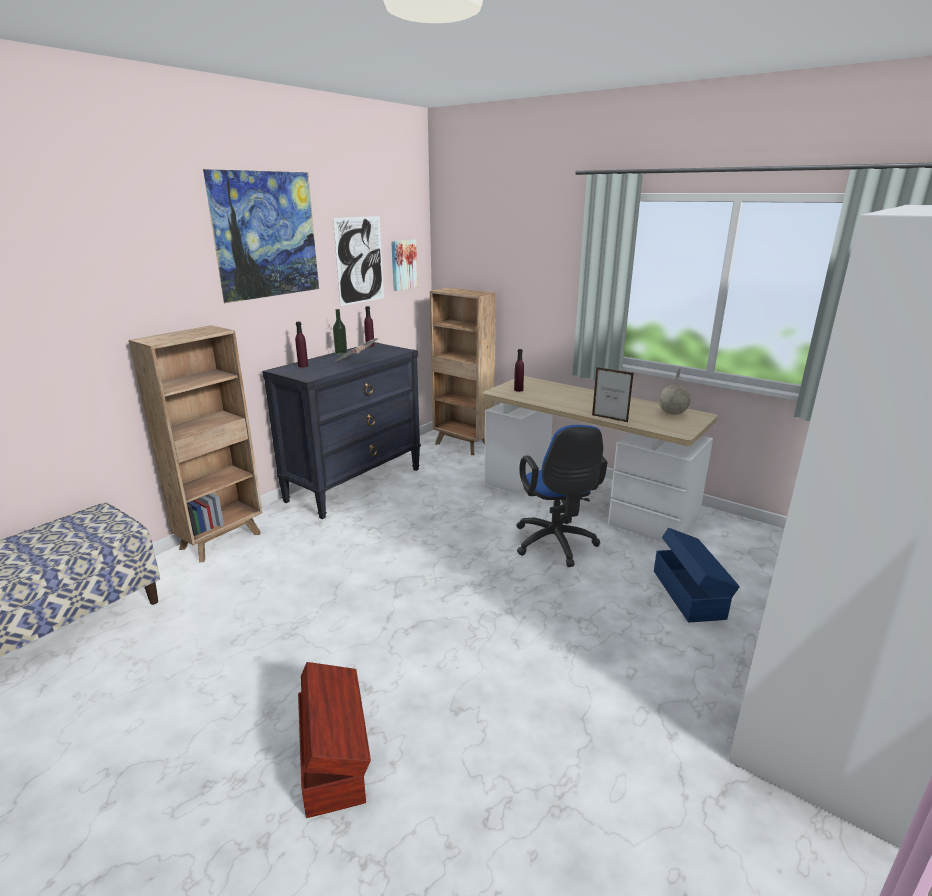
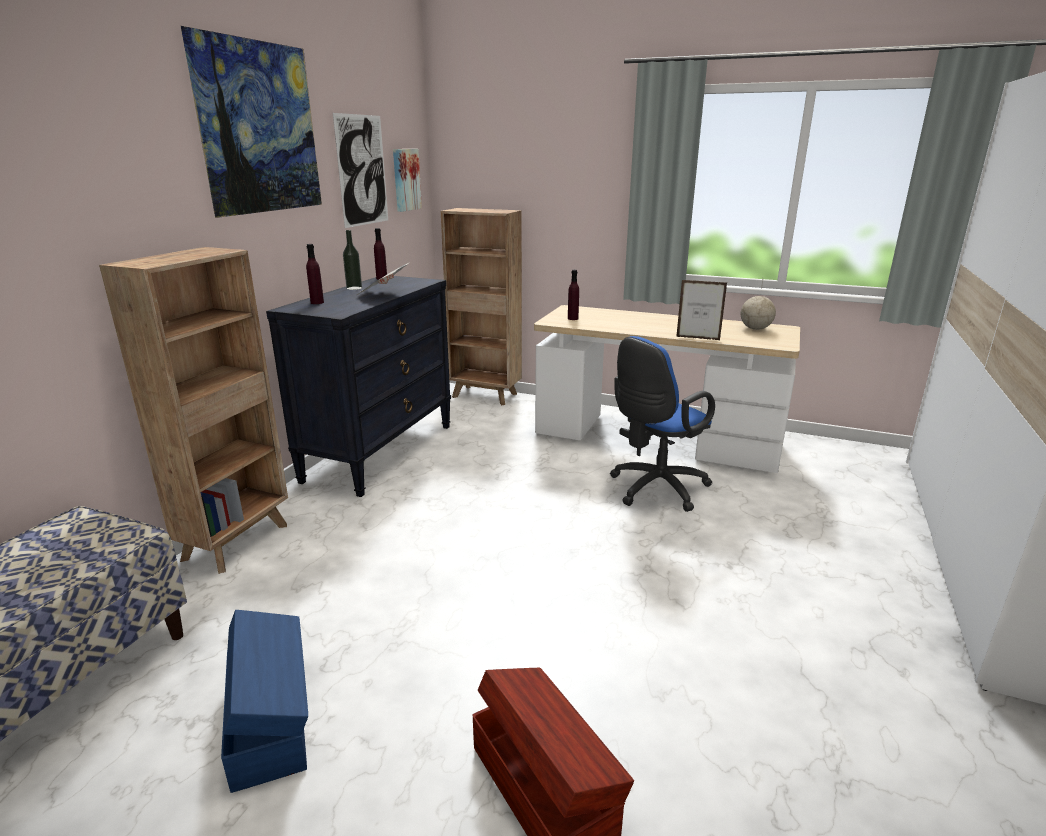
camera: 15 degrees left, 0 degrees up
blue office chair [516,425,608,567] -> blue office chair turned 75 degrees clockwise [610,336,715,512]
blue storage box [654,528,740,622] -> blue storage box moved to [221,610,308,793]

